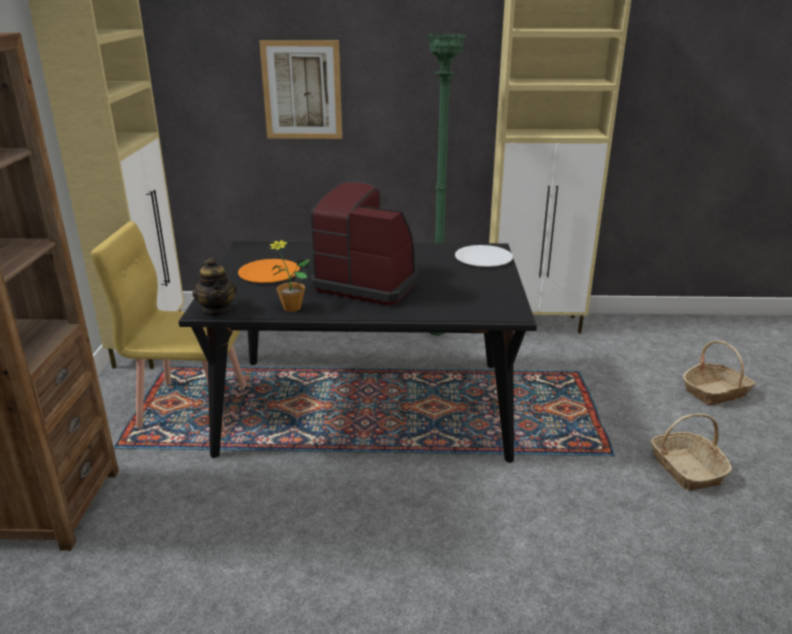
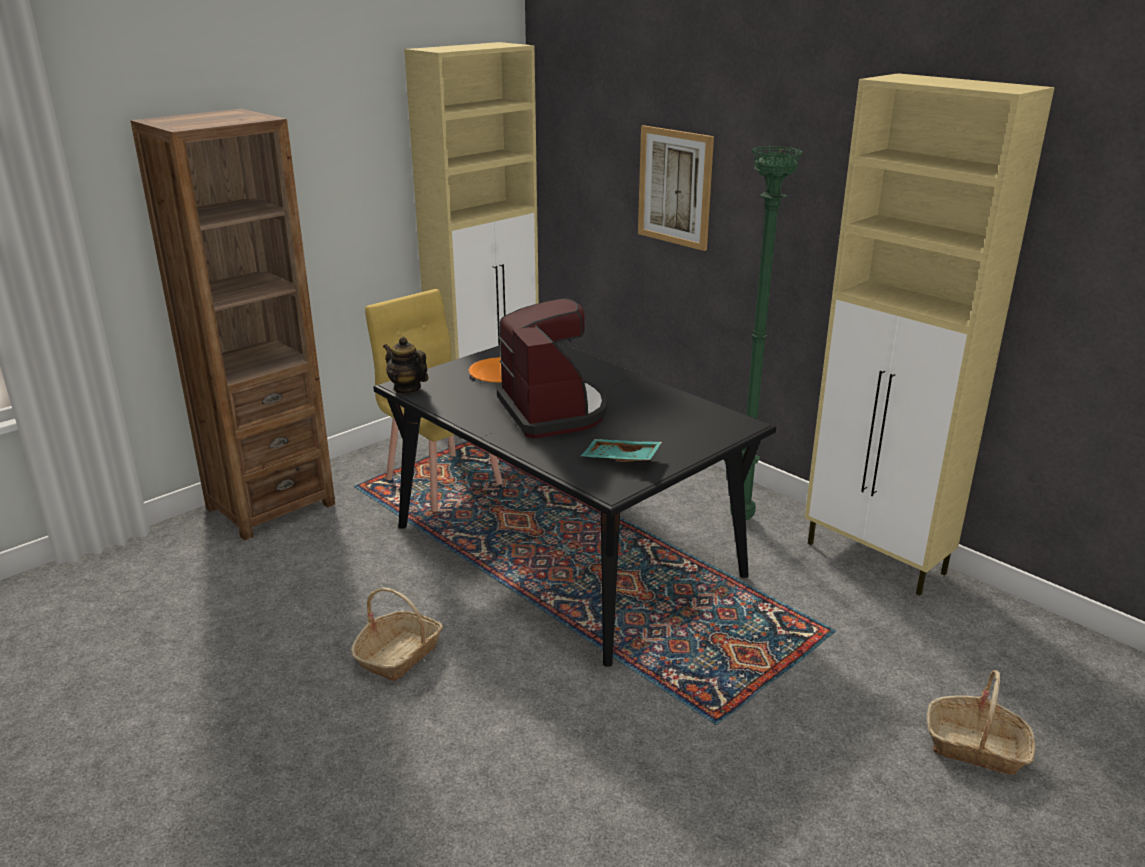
camera: 45 degrees right, 0 degrees up
teapot [193,258,237,316] -> teapot turned 105 degrees clockwise [383,337,428,394]
potted plant [269,239,310,312] -> none
white plate [455,245,513,267] -> none
basket [651,413,732,491] -> basket moved to [351,587,443,681]
none -> turquoise tray [581,439,662,462]

